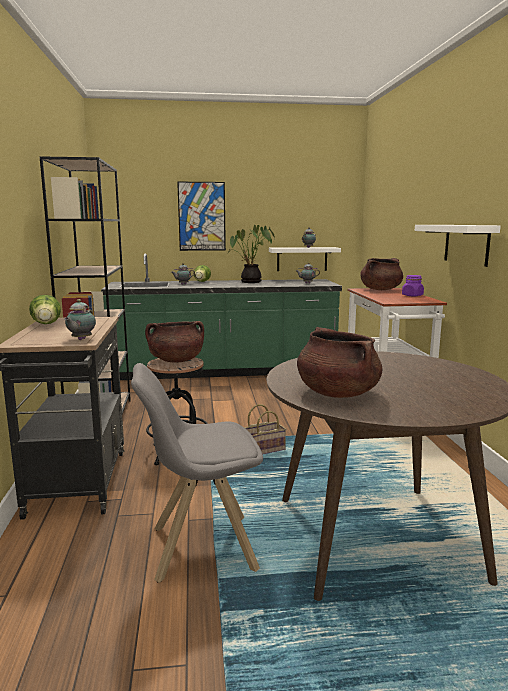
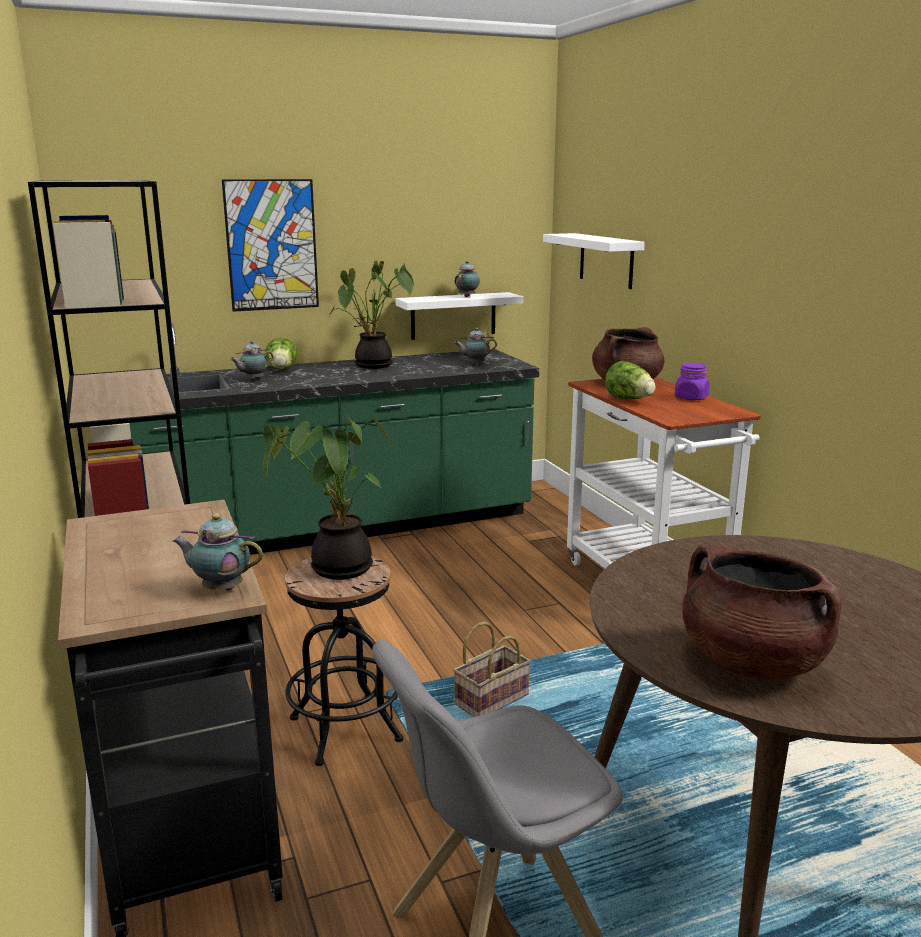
camera: 15 degrees left, 5 degrees up
lettuce [29,295,61,324] -> lettuce moved to [605,361,655,399]
teapot [64,299,96,340] -> teapot turned 105 degrees clockwise [173,513,263,591]
brown cooking pot [145,321,204,363] -> potted plant [263,412,392,580]
white shelf [415,225,501,267] -> white shelf moved to [543,233,645,289]

